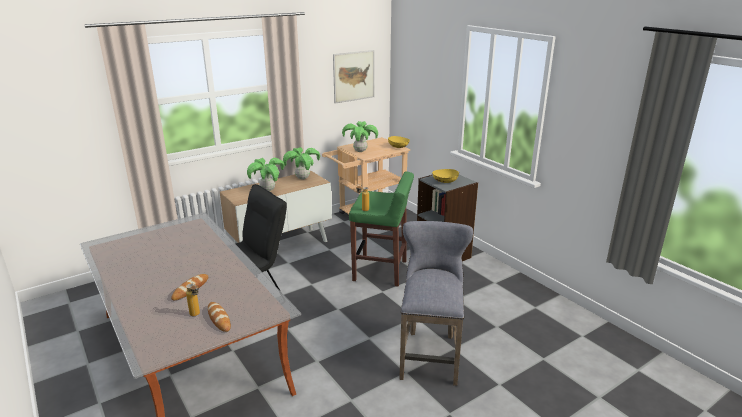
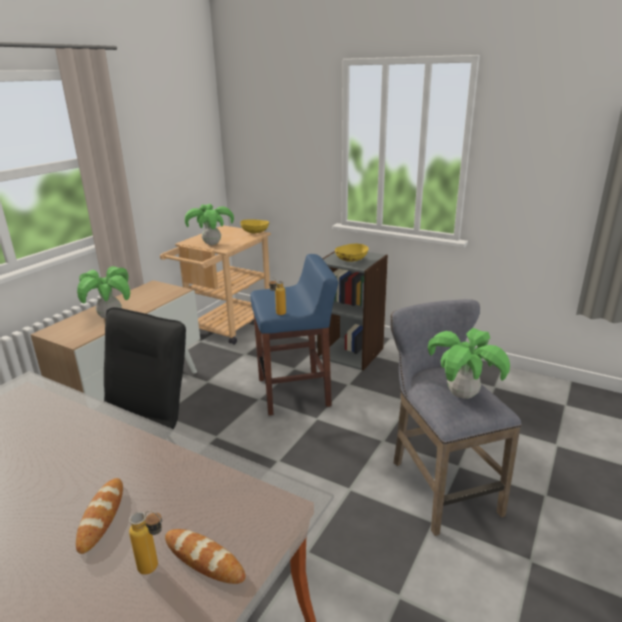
camera: 25 degrees left, 0 degrees up
potted plant [283,147,320,180] -> potted plant moved to [428,328,510,399]
picture [333,50,374,104] -> none
green stool [349,172,414,287] -> blue stool [250,254,338,416]

